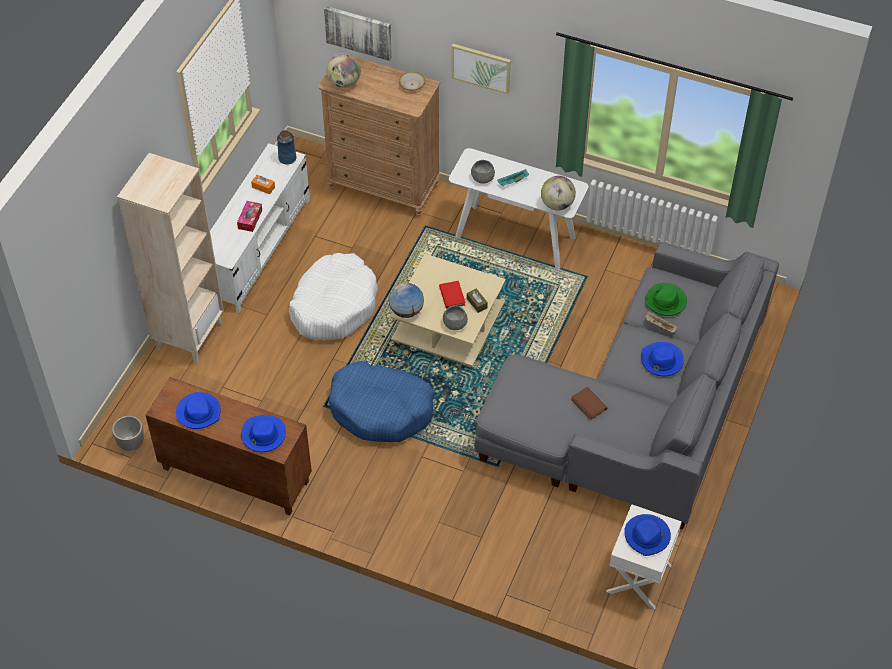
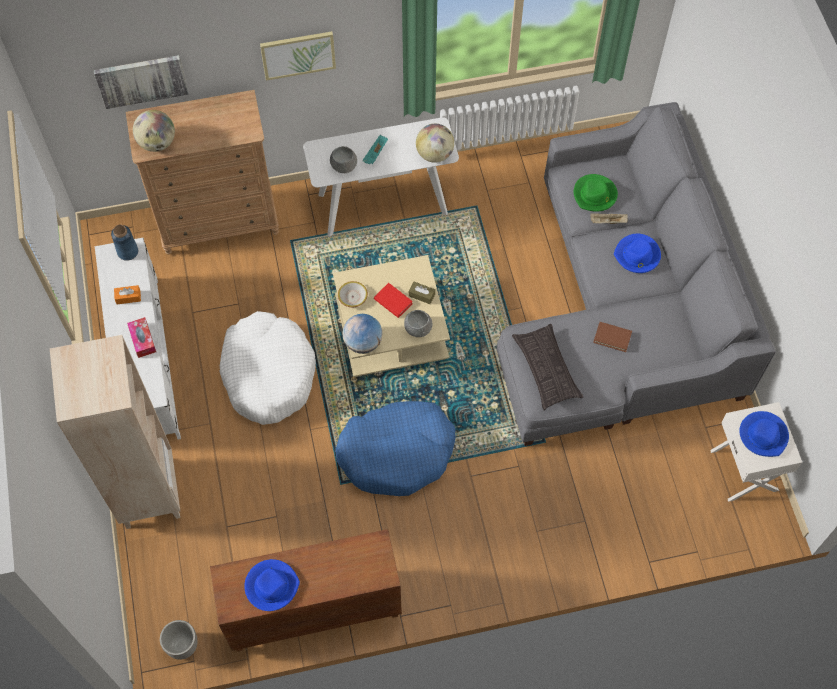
camera: 35 degrees left, 10 degrees up
blue hat [241,415,286,452] -> none
bowl [399,72,425,91] -> bowl moved to [338,281,368,307]
none -> pillow [512,324,583,411]

